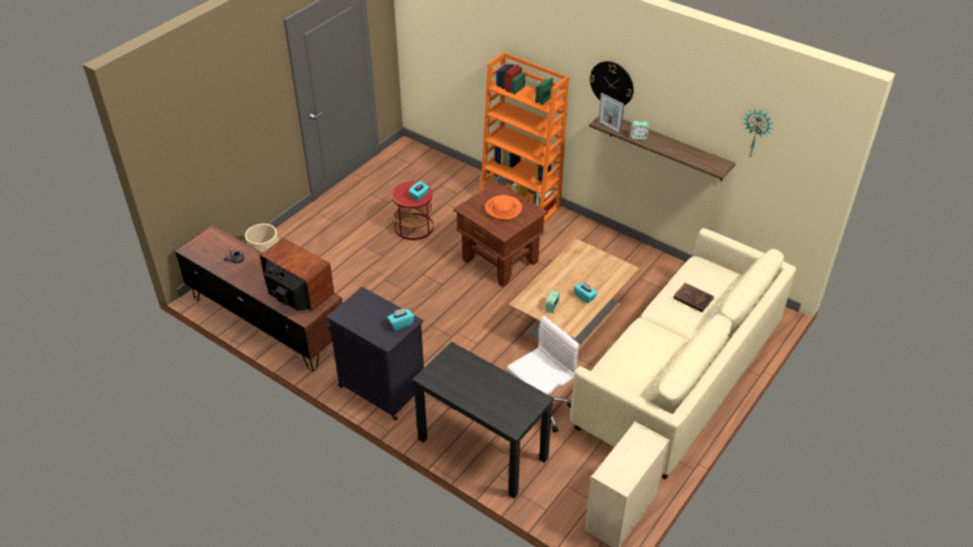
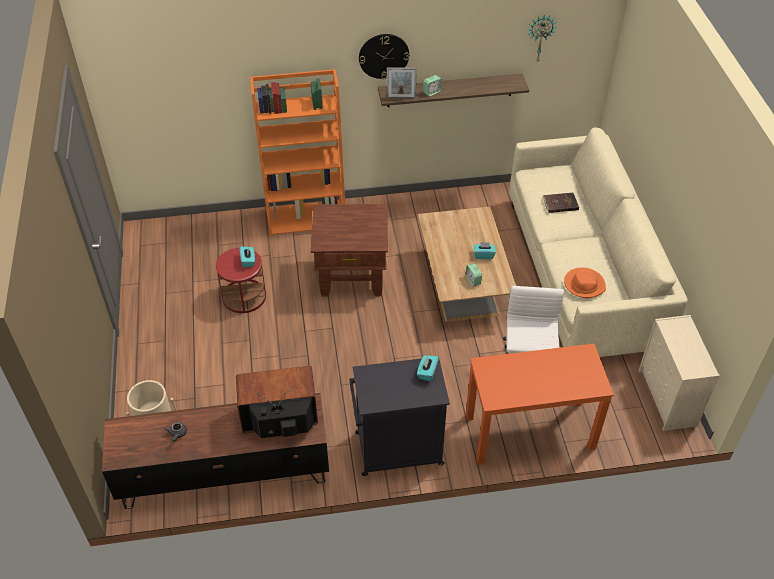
camera: 45 degrees left, 5 degrees up
black desk [412,342,554,499] -> orange desk [466,344,614,465]
orange hat [485,195,522,220] -> orange hat moved to [564,267,606,298]

